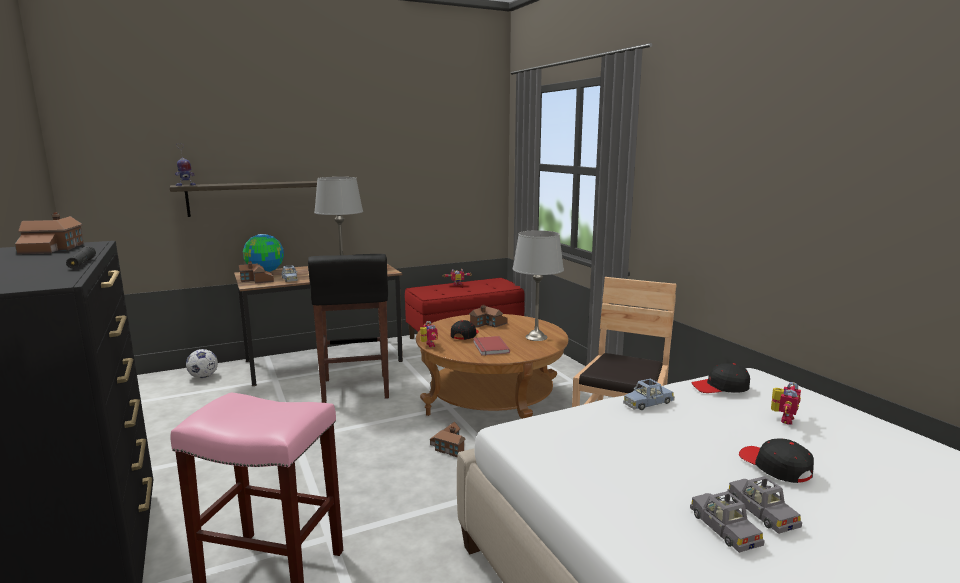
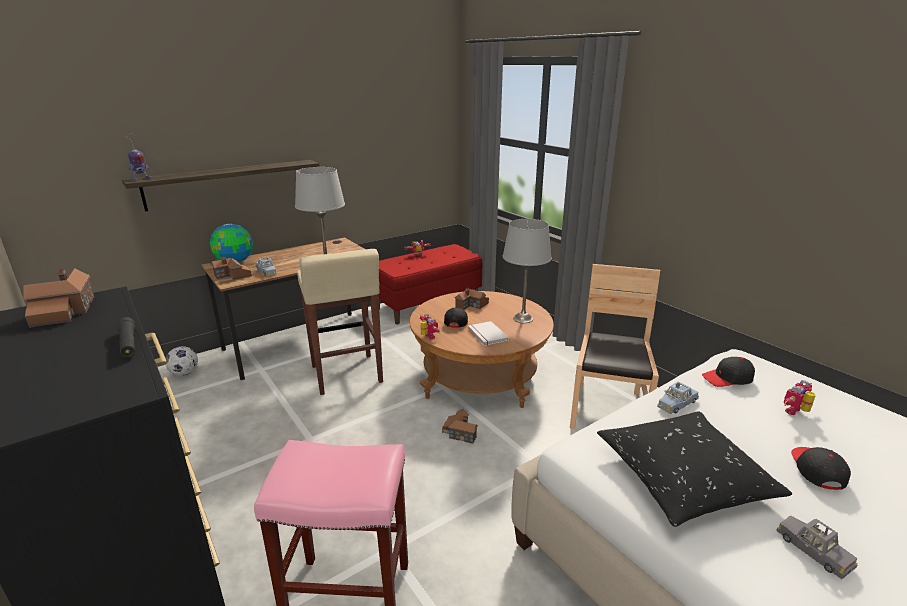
camera: 10 degrees left, 10 degrees up
black stool [308,254,389,403] -> beige stool [297,249,383,395]
red book [473,336,510,356] -> white book [468,321,509,346]
grey toy car [727,476,802,534] -> none
black cap [739,438,814,483] -> black cap turned 45 degrees clockwise [791,447,851,490]
toy robot [771,382,801,425] -> toy robot turned 150 degrees counterclockwise [784,380,816,415]
none -> black pillow [597,411,792,527]

